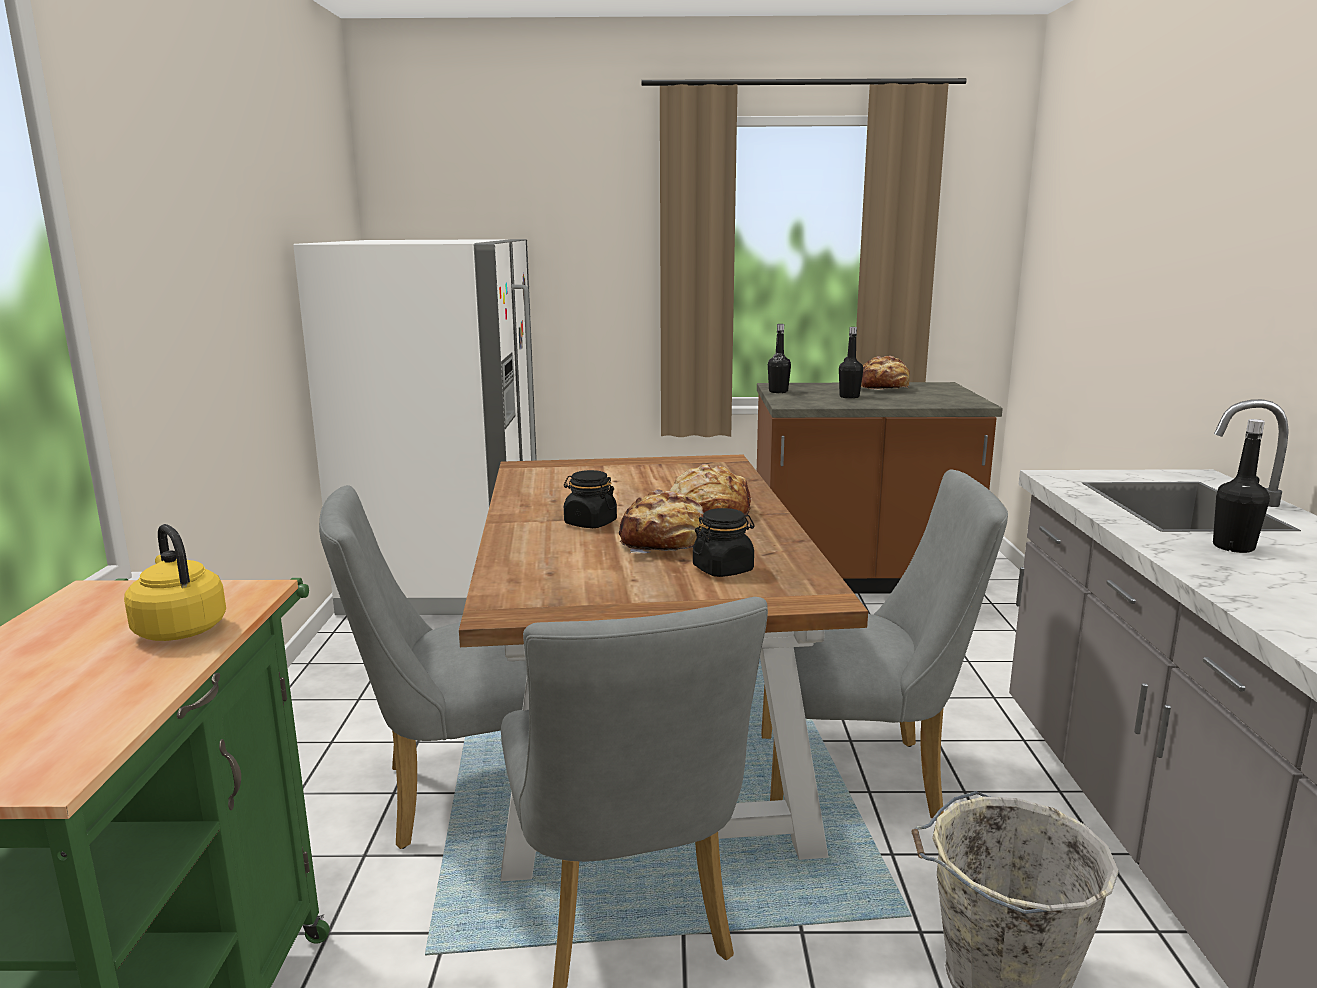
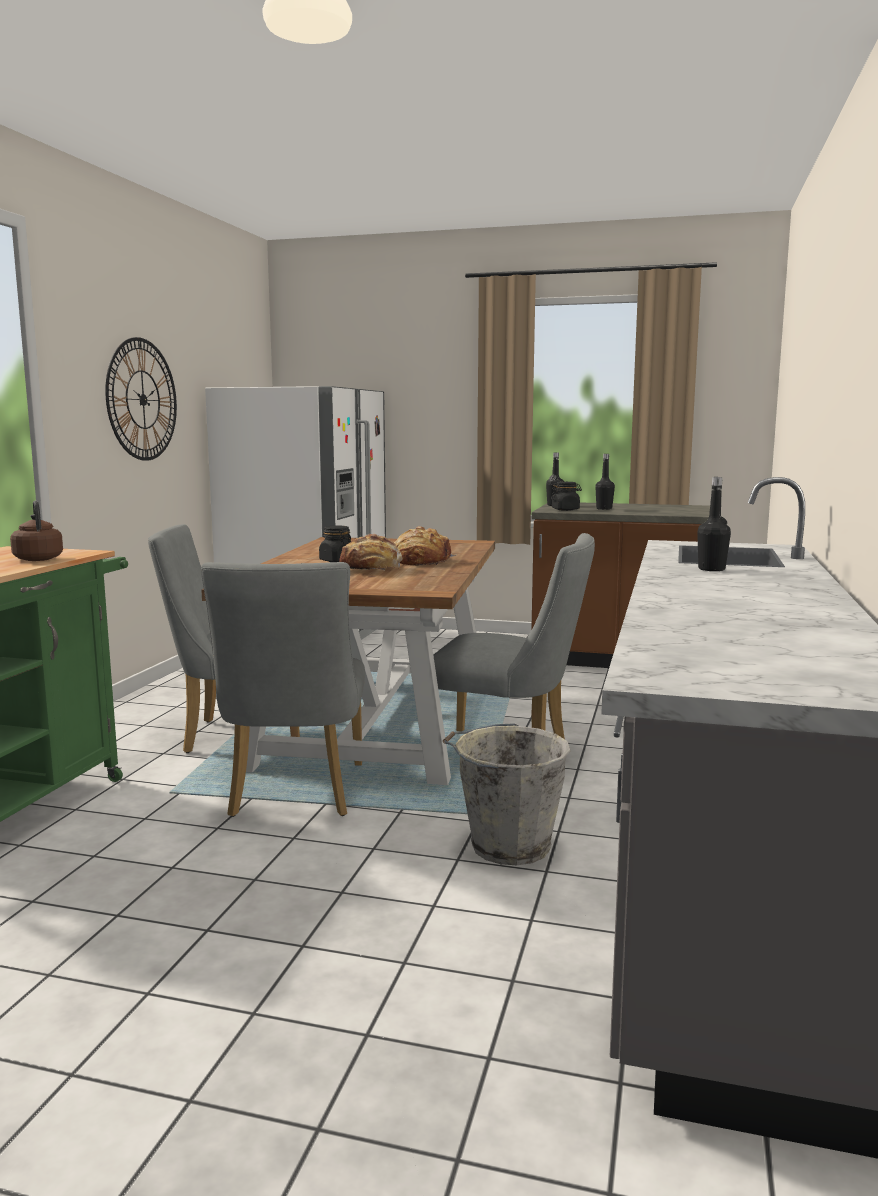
camera: 15 degrees right, 5 degrees down
yellow kettle [124,524,226,641] -> brown kettle [10,500,63,561]
black jar [693,508,755,577] -> black jar moved to [551,482,582,511]
bread [861,356,910,390] -> none
none -> wall clock [105,337,177,461]

